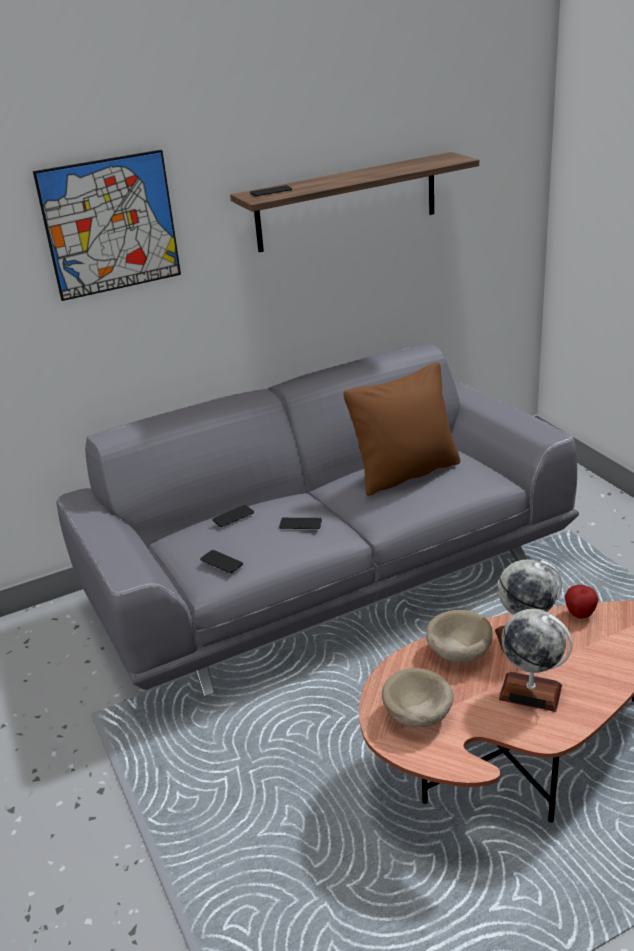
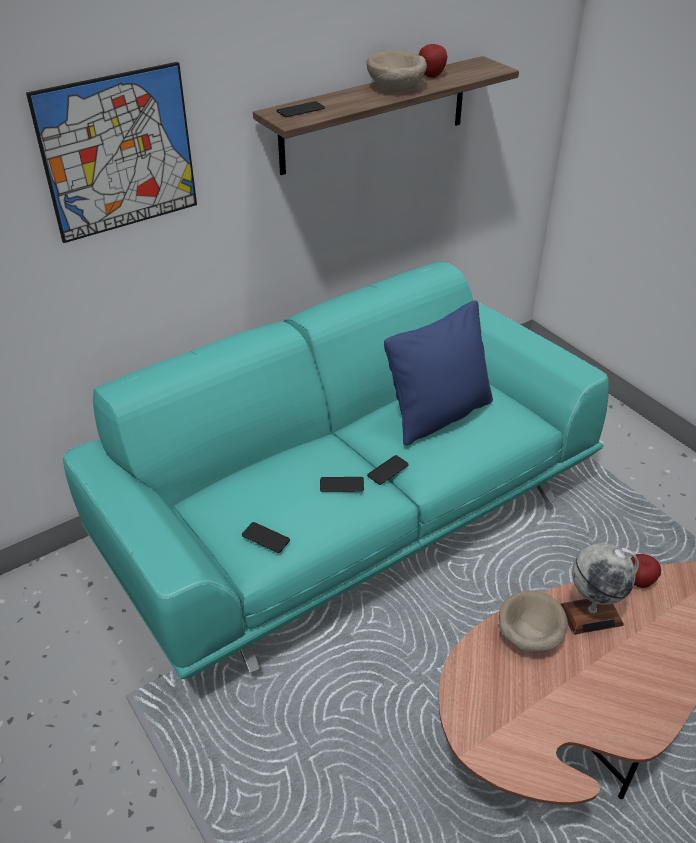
camera: 10 degrees left, 10 degrees up
grey sofa [57,343,579,696] -> turquoise sofa [63,262,609,679]
phone [212,505,254,527] -> phone moved to [367,455,409,485]
brown pillow [344,362,460,496] -> blue pillow [384,300,493,445]
beige bowl [382,668,454,727] -> beige bowl moved to [367,51,427,90]
globe [499,609,572,712] -> none
none -> apple [419,44,447,78]

